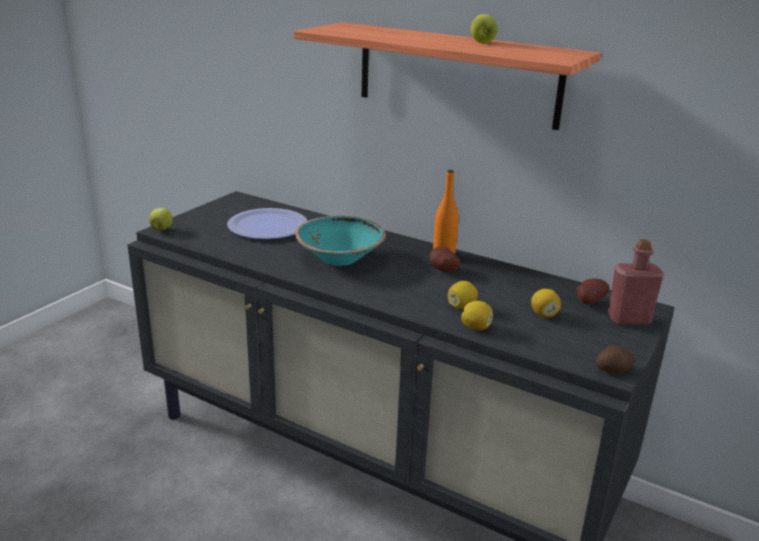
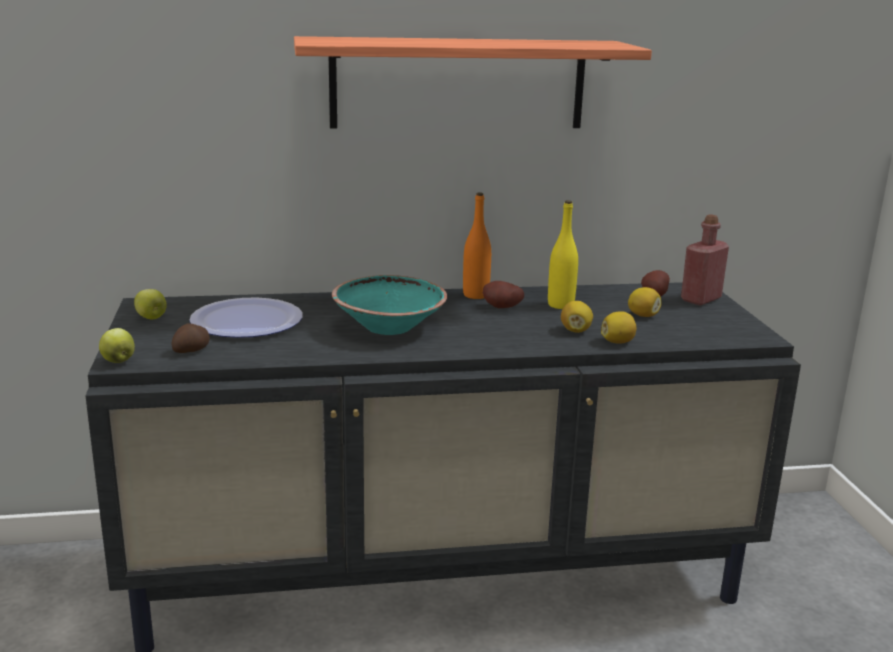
camera: 40 degrees left, 5 degrees down
apple [470,14,497,43] -> apple moved to [134,289,167,319]
potato [596,345,634,373] -> potato moved to [171,323,210,353]
none -> yellow bottle [548,200,578,309]

